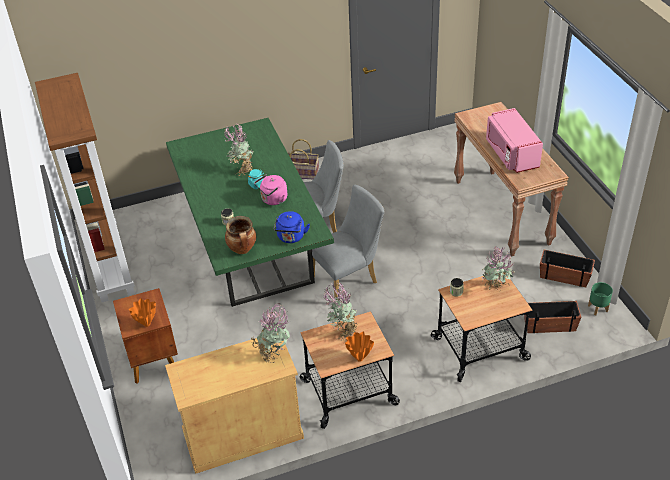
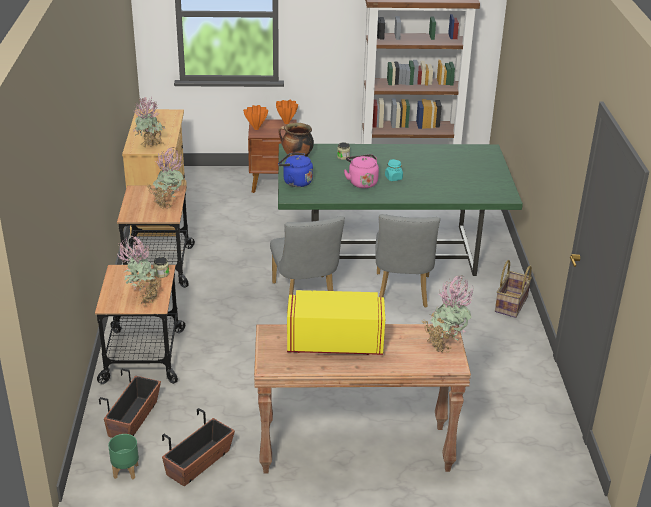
camera: 105 degrees right, 10 degrees down
potted plant [224,124,254,176] -> potted plant moved to [421,276,474,353]
orange vase [345,332,374,362] -> orange vase moved to [276,100,298,124]
pink microwave [486,108,543,173] -> yellow microwave [287,290,385,355]

